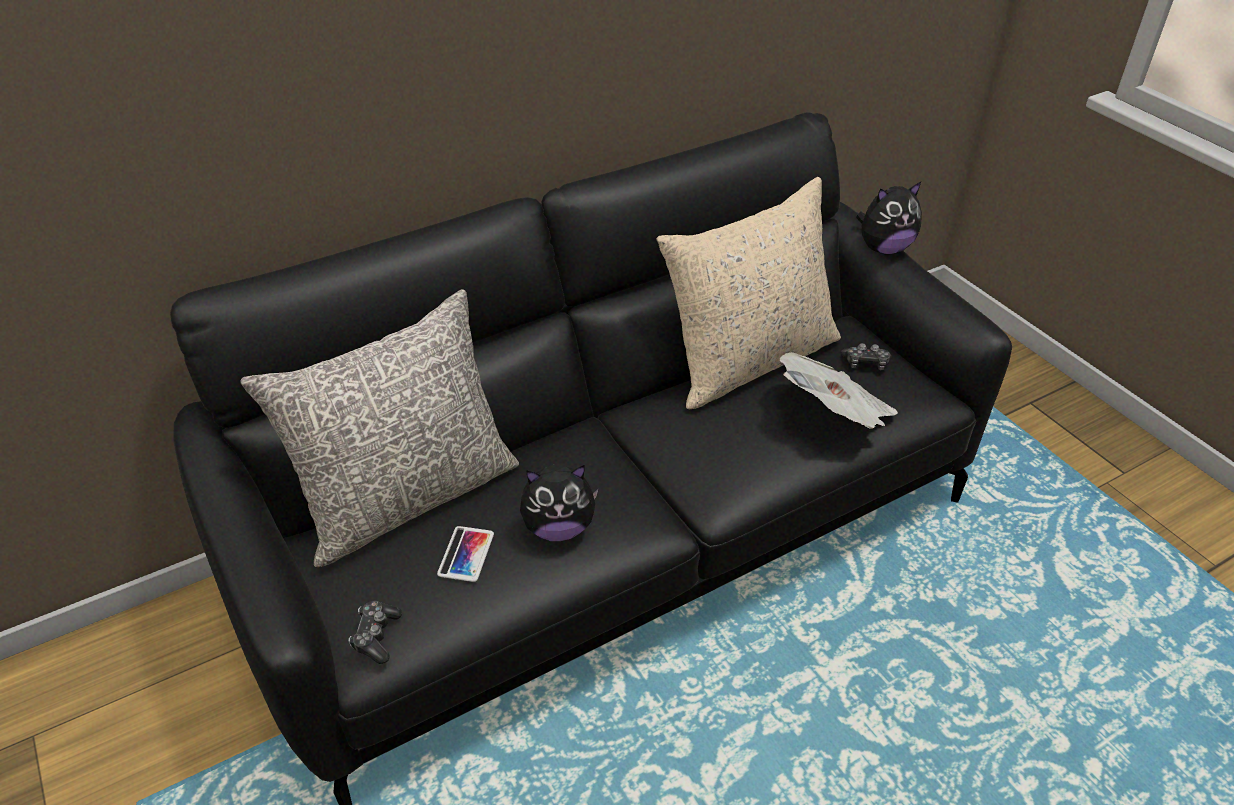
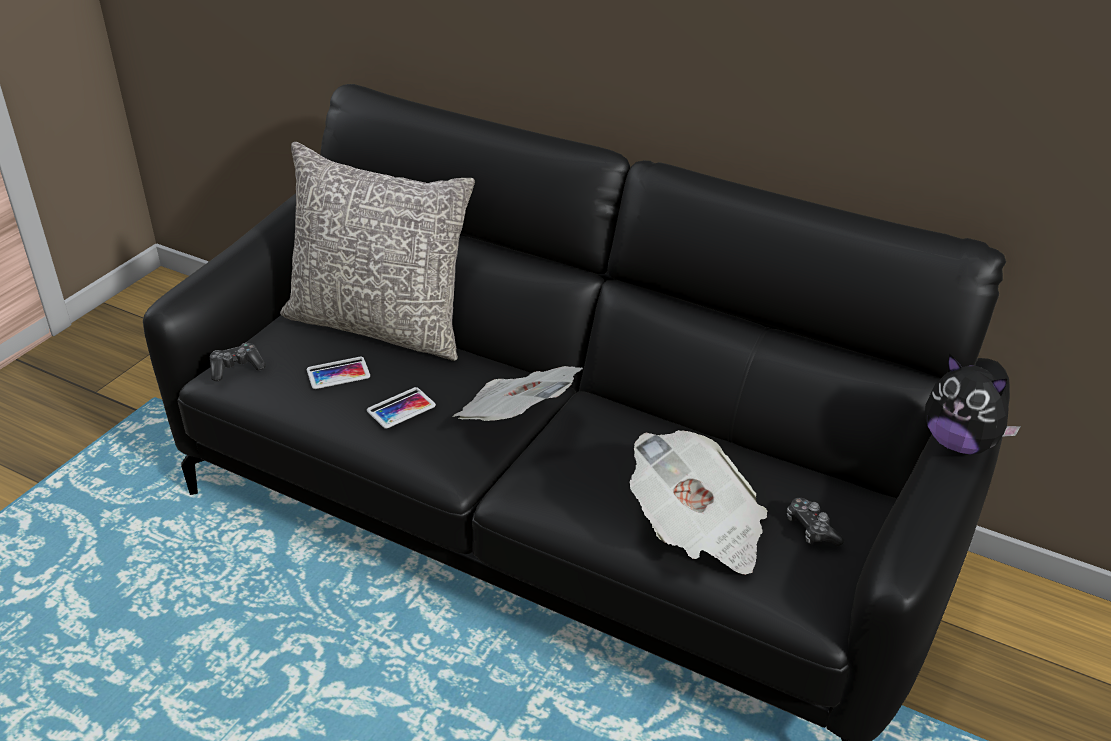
camera: 60 degrees right, 5 degrees down
plush toy [520,465,599,541] -> phone [367,387,436,429]
beige pillow [656,177,841,409] -> none
none -> newspaper [452,366,582,421]

